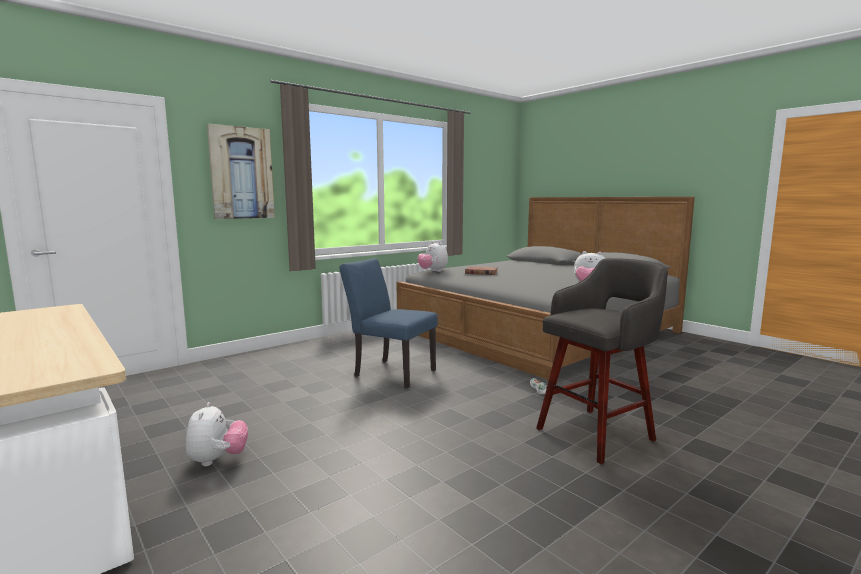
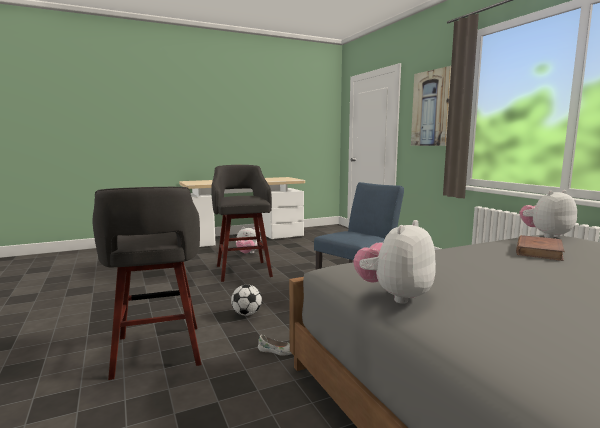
camera: 105 degrees right, 0 degrees up
none -> grey stool [211,165,273,282]
none -> football [231,284,262,316]

